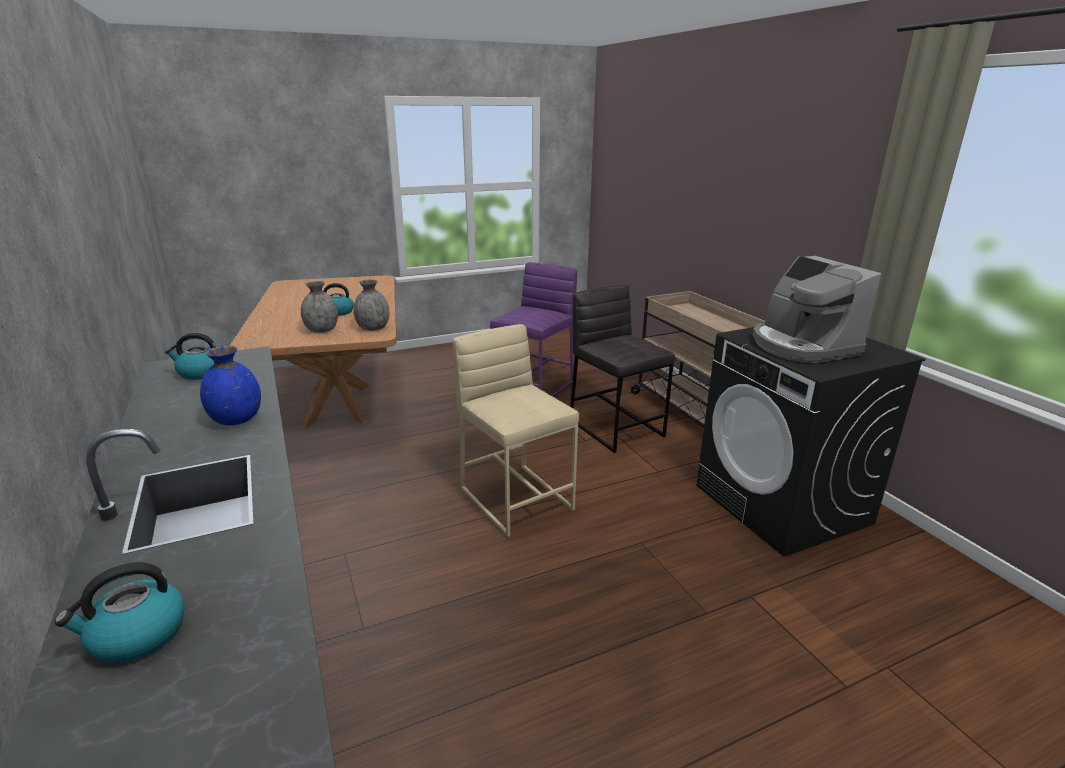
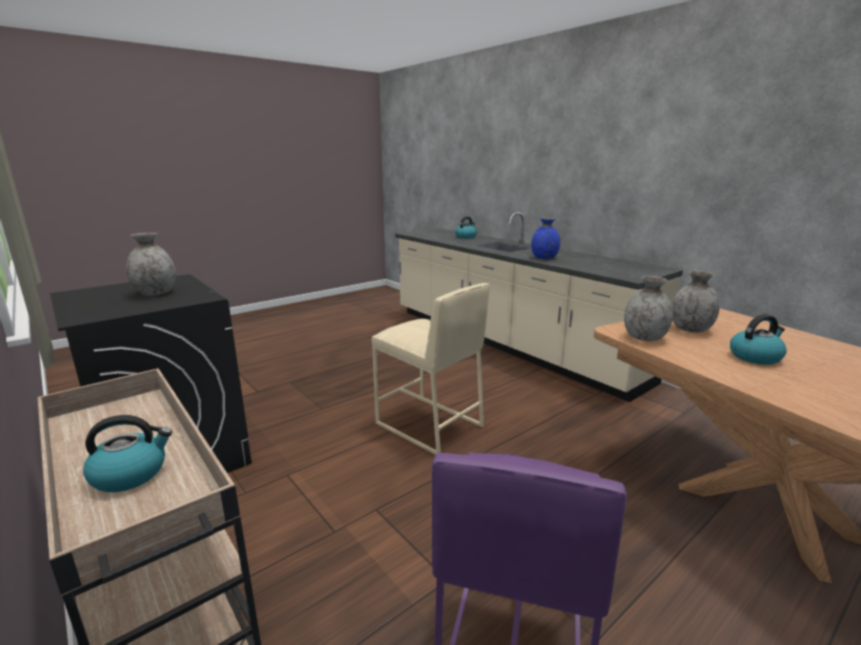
camera: 165 degrees right, 5 degrees down
kettle [165,333,216,380] -> kettle moved to [83,415,172,492]
grey stool [570,285,675,453] -> none
coffee machine [753,256,881,363] -> grey vase [126,233,176,295]

